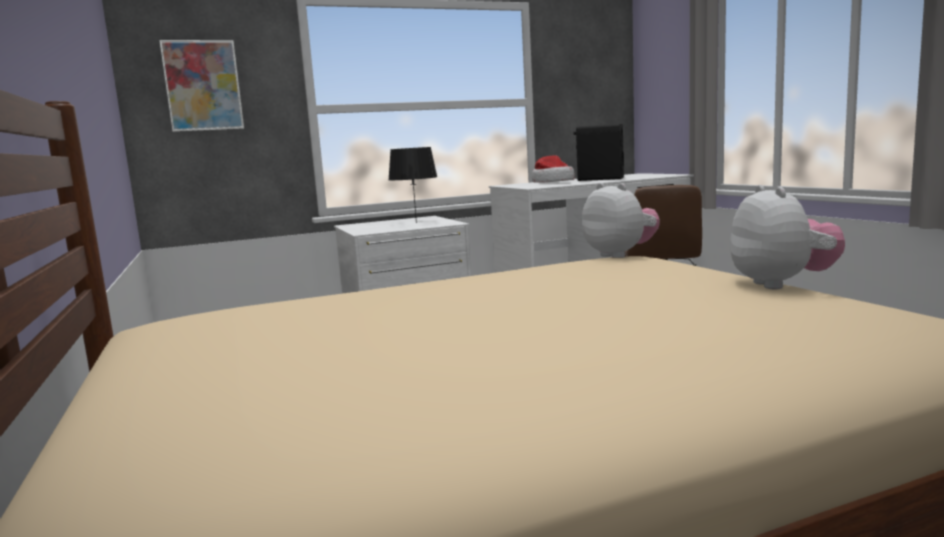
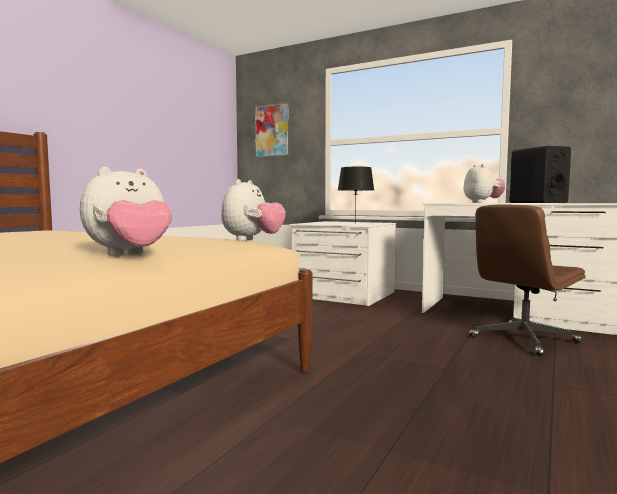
camera: 50 degrees right, 5 degrees down
hat [532,155,575,183] -> plush toy [464,164,505,203]

